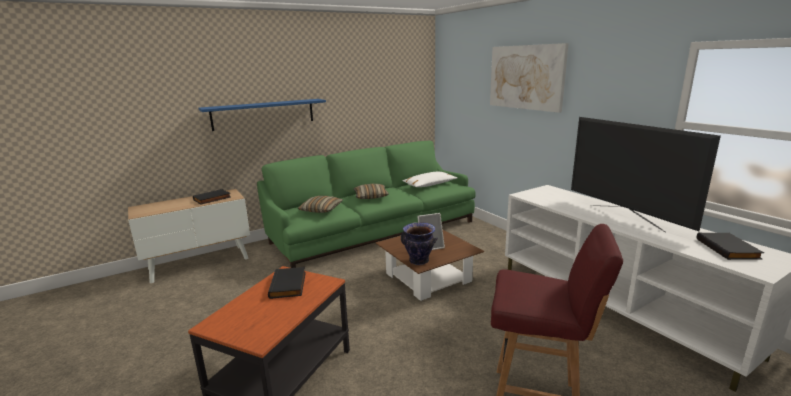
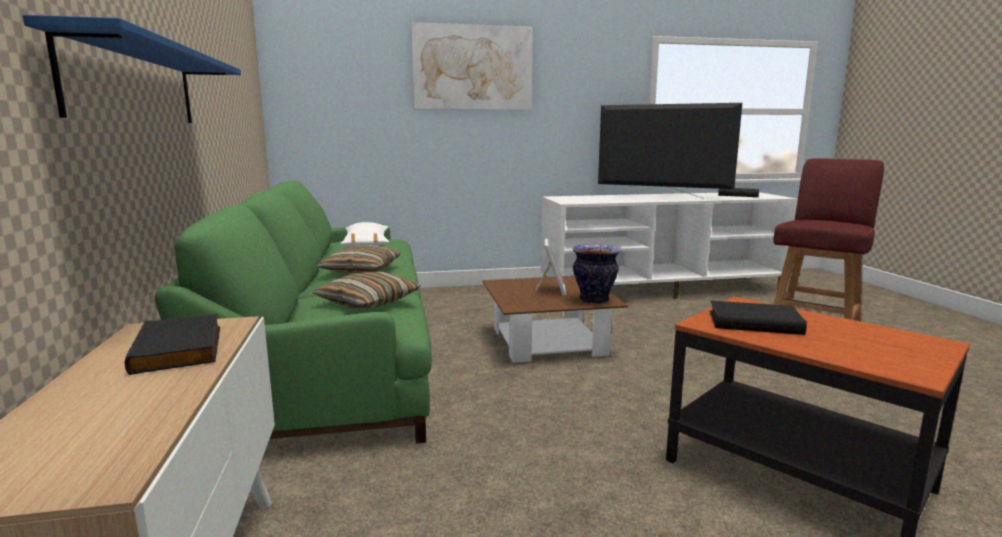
camera: 70 degrees left, 5 degrees down
television [571,117,721,232] -> television turned 150 degrees counterclockwise [598,103,742,199]

